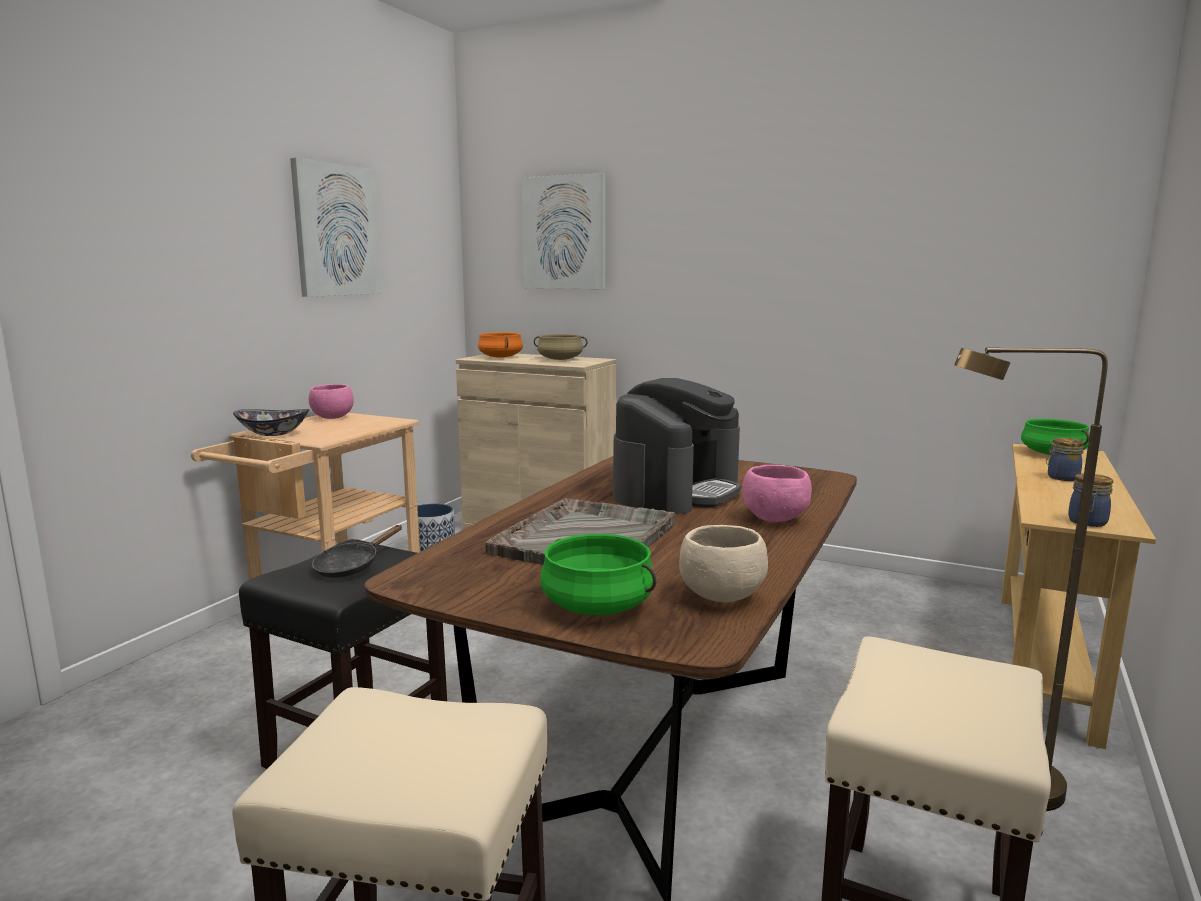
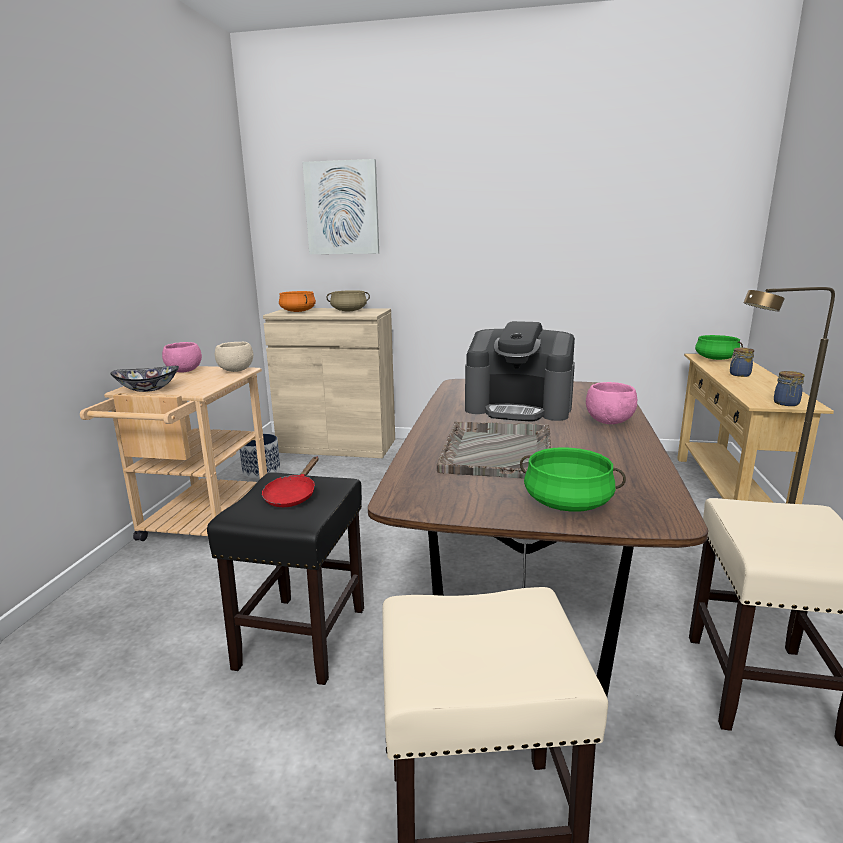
camera: 15 degrees left, 5 degrees up
picture [290,158,383,297] -> none
black frying pan [312,525,402,578] -> red frying pan [262,456,319,507]
coffee machine [613,378,741,514] -> coffee machine turned 90 degrees clockwise [465,321,575,422]
beige bowl [679,525,768,603] -> beige bowl moved to [215,342,253,372]

